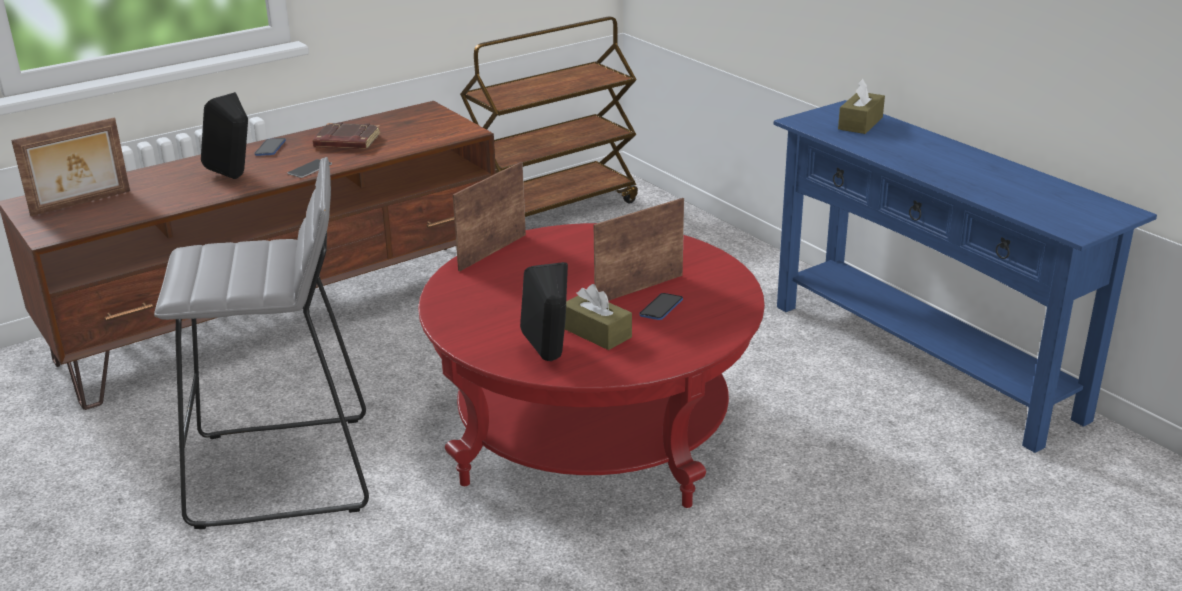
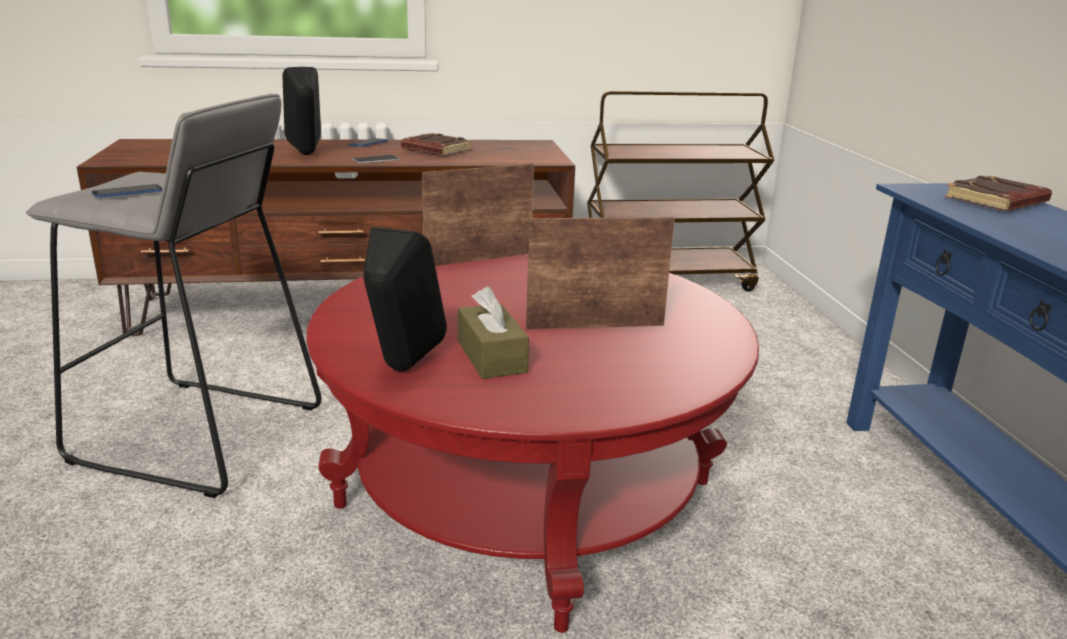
camera: 25 degrees right, 5 degrees down
picture frame [11,117,130,216] -> none
phone [639,293,683,320] -> phone moved to [92,184,162,198]
brown tissue box [838,79,885,134] -> brown book [944,176,1052,211]

